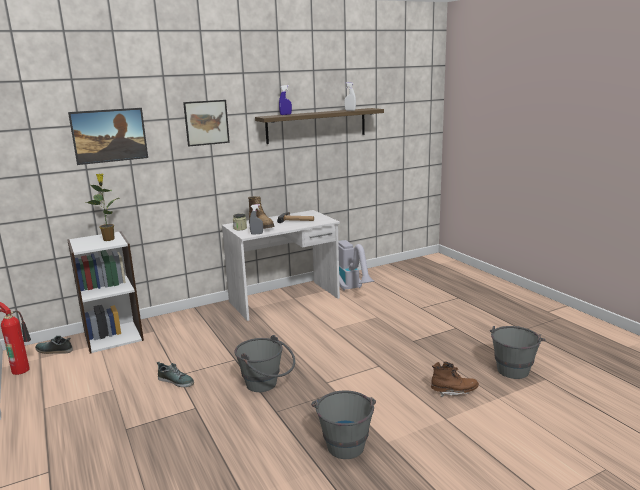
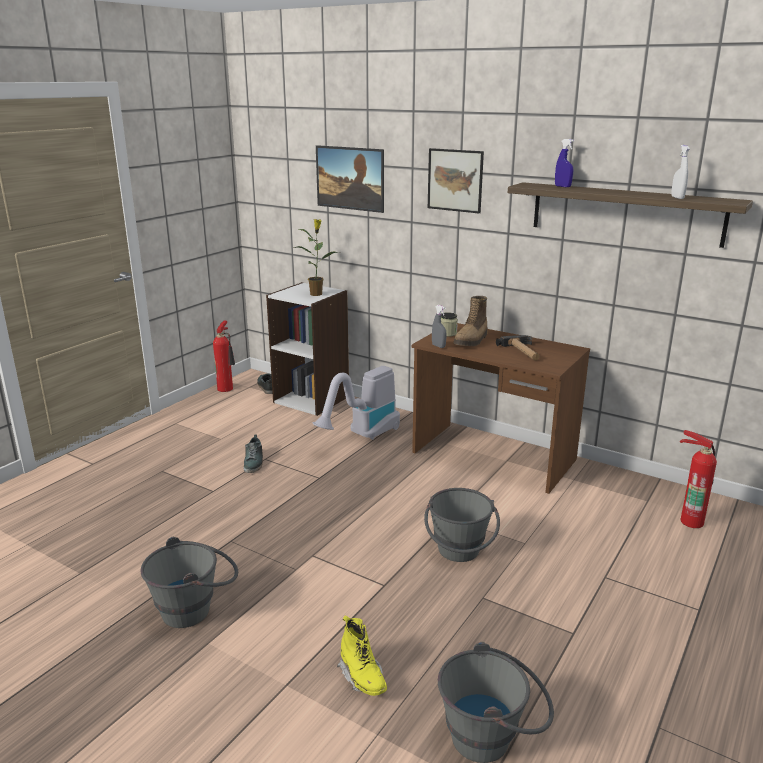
camera: 60 degrees right, 5 degrees up
white desk [222,210,340,321] -> brown desk [412,323,590,494]
grey bucket [235,335,295,392] -> grey bucket moved to [424,488,500,562]
vacuum cleaner [338,240,374,291] -> vacuum cleaner moved to [312,366,400,440]
brown boot [431,361,479,397] -> yellow boot [337,616,387,696]
none -> fire extinguisher [680,430,717,528]

